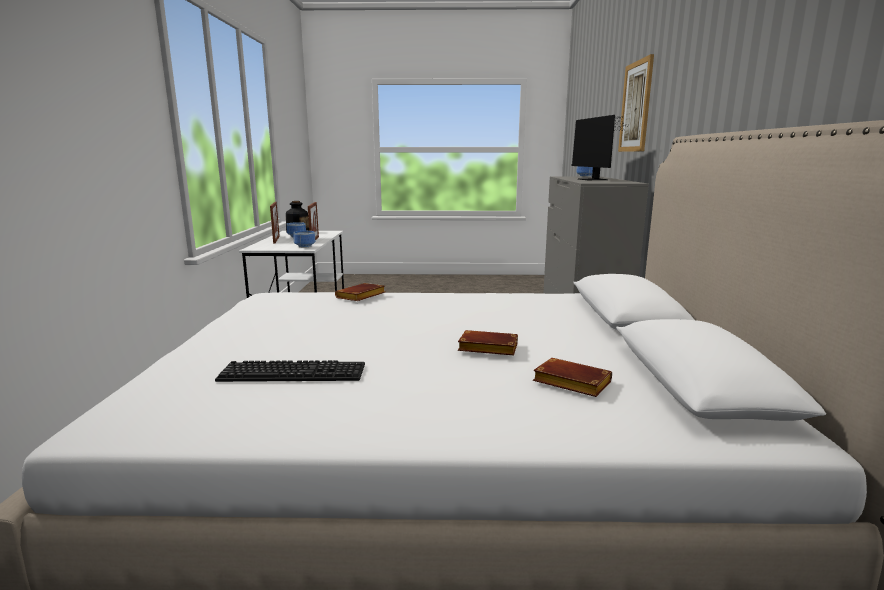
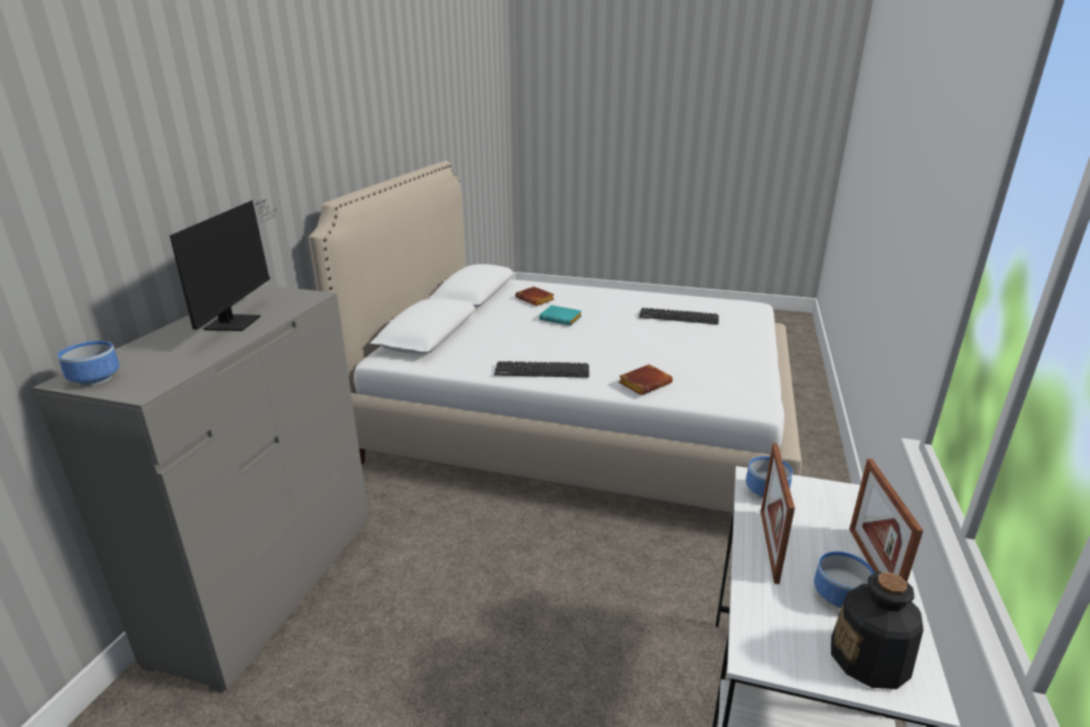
camera: 165 degrees left, 10 degrees up
brown book [458,330,518,355] -> turquoise book [539,305,582,326]
picture [618,54,654,152] -> none
none -> keyboard [494,361,589,378]

